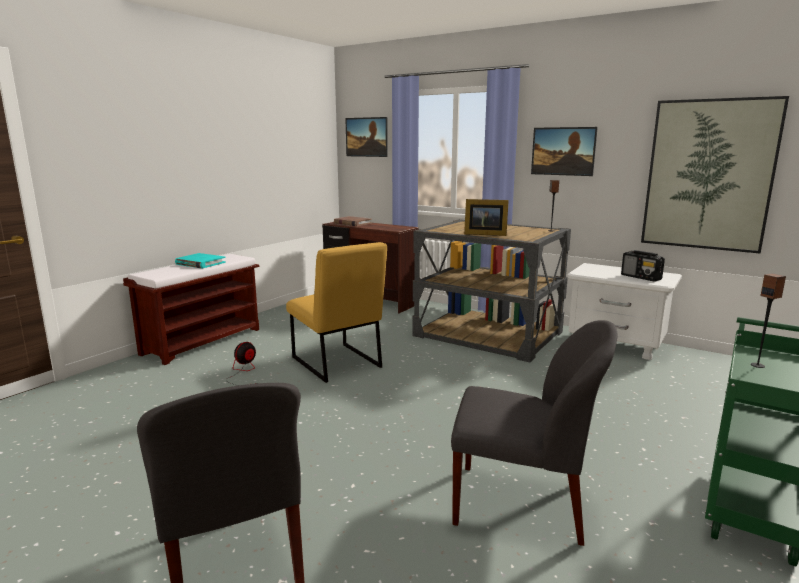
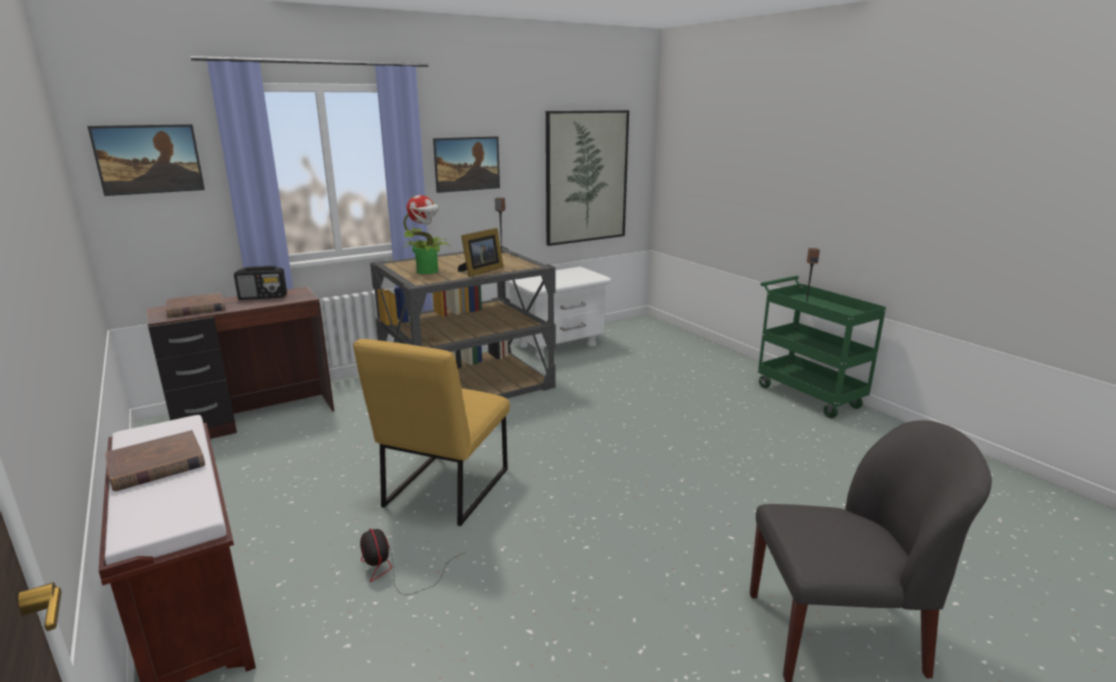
camera: 65 degrees left, 5 degrees up
turquoise book [175,253,226,268] -> brown book [105,430,205,491]
yellow chair [286,242,387,383] -> yellow chair turned 120 degrees clockwise [353,339,510,526]
grey chair [451,320,617,546] -> none
radio [621,250,665,282] -> radio moved to [234,266,287,300]
none -> potted plant [403,195,451,274]

